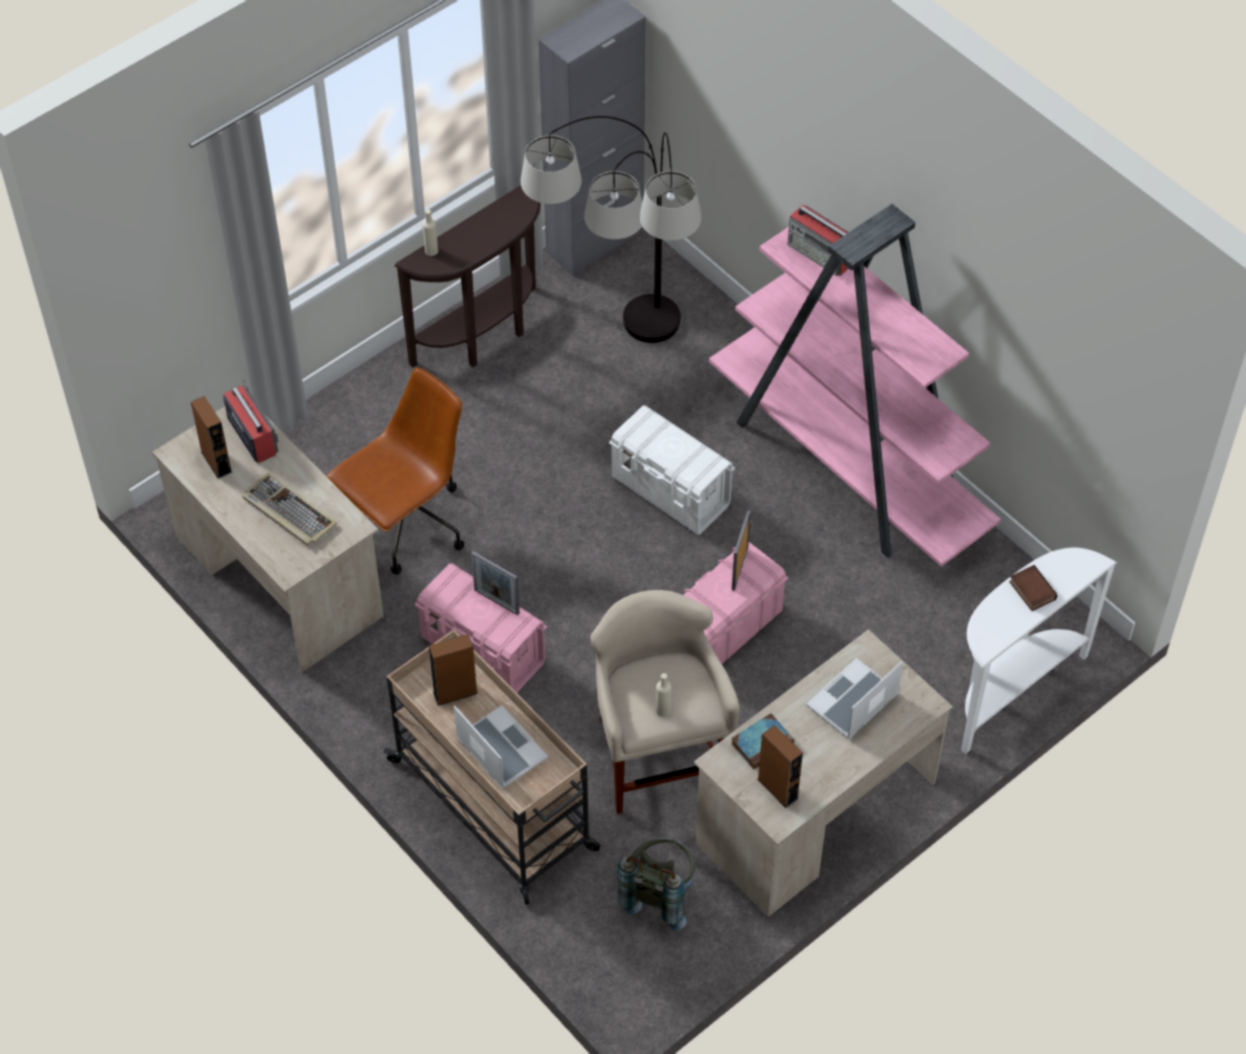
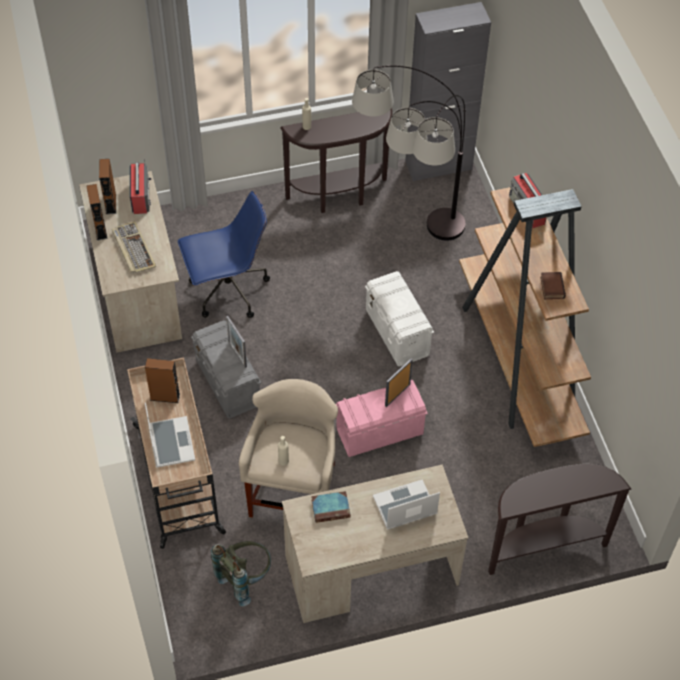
camera: 25 degrees right, 0 degrees up
brown office chair [326,367,464,575] -> blue office chair [178,191,270,318]
pink storage box [414,563,547,693] -> grey storage box [191,320,261,418]
pink bookcase [709,204,1001,566] -> brown bookcase [459,187,591,447]
brown speaker [757,725,803,808] -> brown speaker moved to [86,184,108,240]
white console table [961,548,1117,754] -> brown console table [488,464,631,575]
book [1009,565,1058,611] -> book moved to [540,272,566,299]

